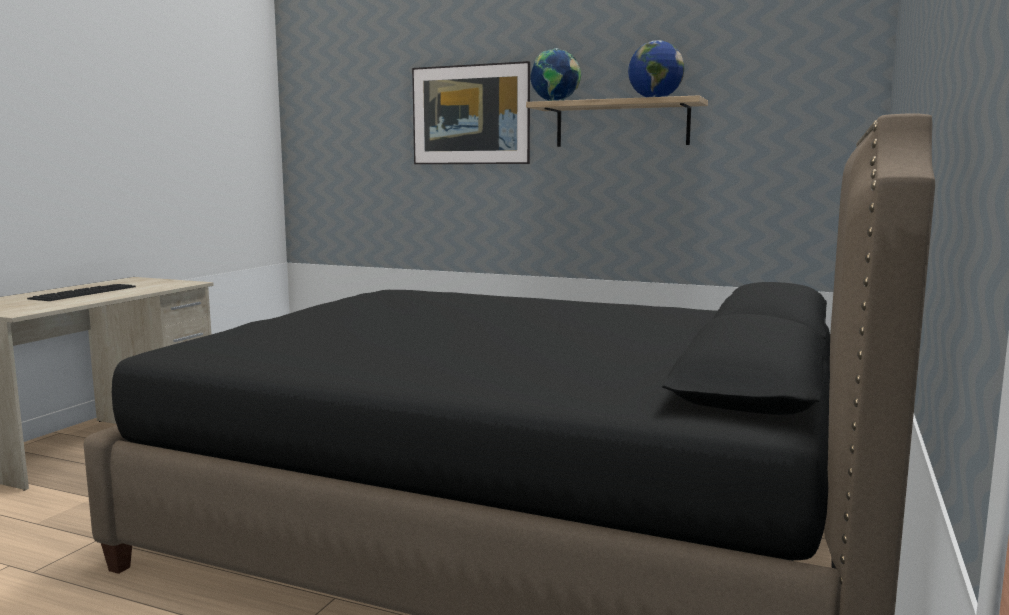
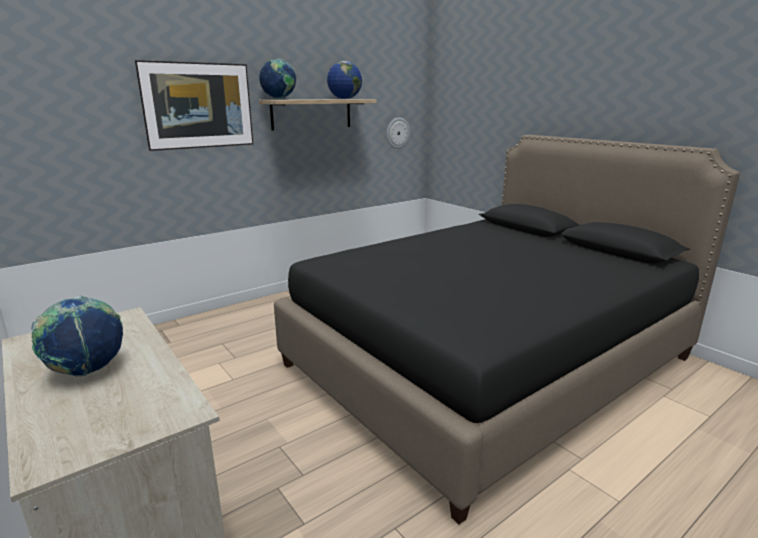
camera: 60 degrees left, 10 degrees up
keyboard [27,284,136,301] -> globe [31,296,123,377]
none -> wall clock [387,118,410,149]

